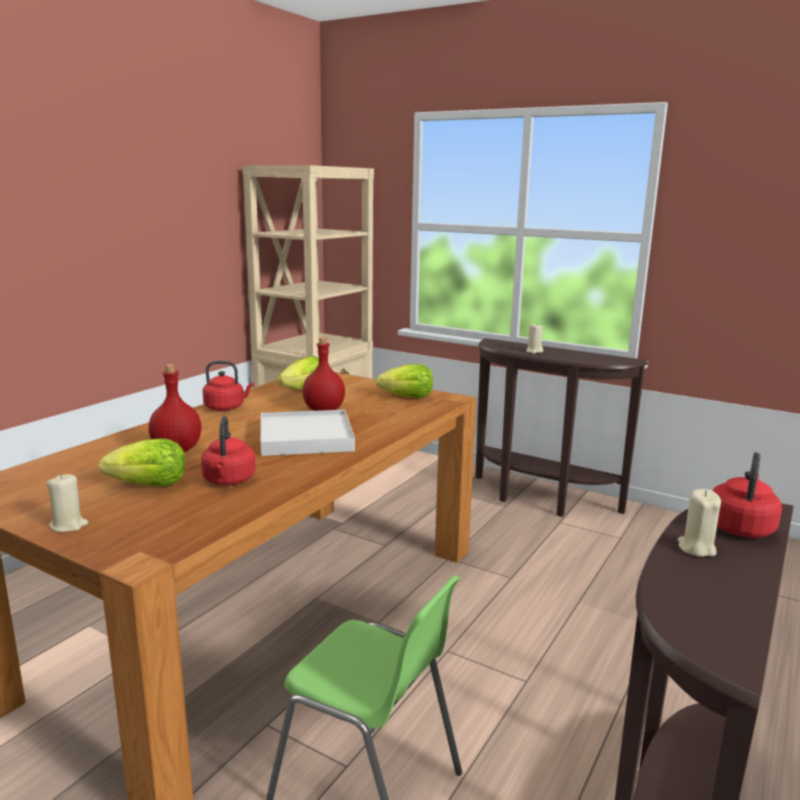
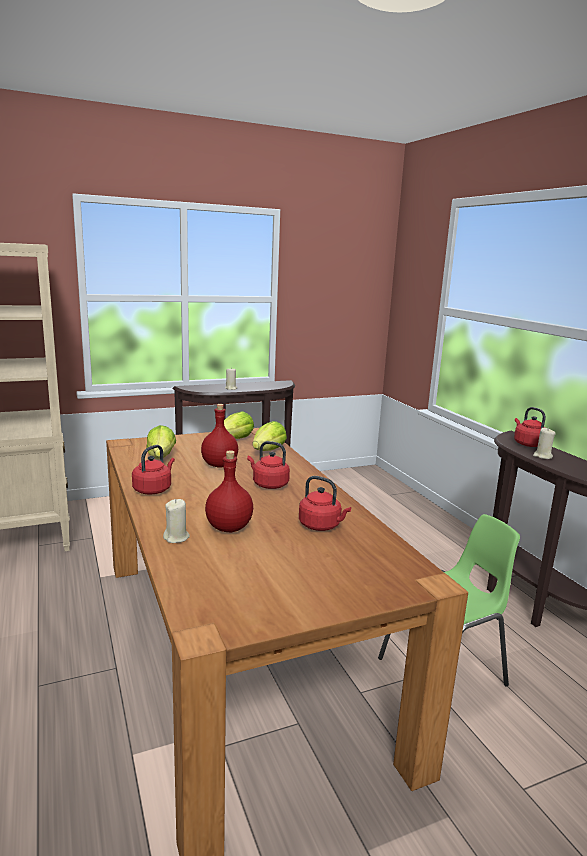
camera: 55 degrees left, 0 degrees up
beige candle [47,473,88,532] -> beige candle moved to [163,499,190,543]
lettuce [99,438,185,486] -> lettuce moved to [252,421,287,451]
white tray [261,410,355,456] -> red kettle [247,441,290,489]

